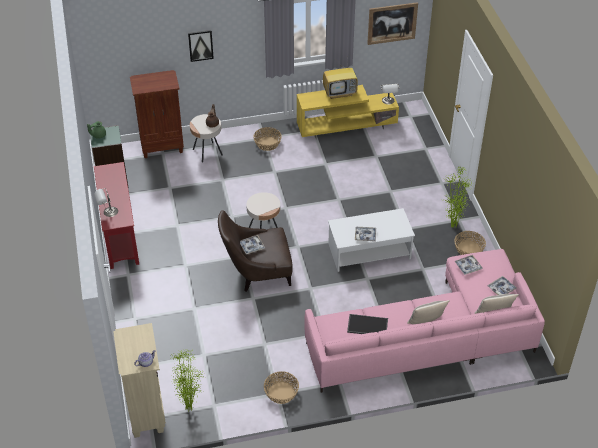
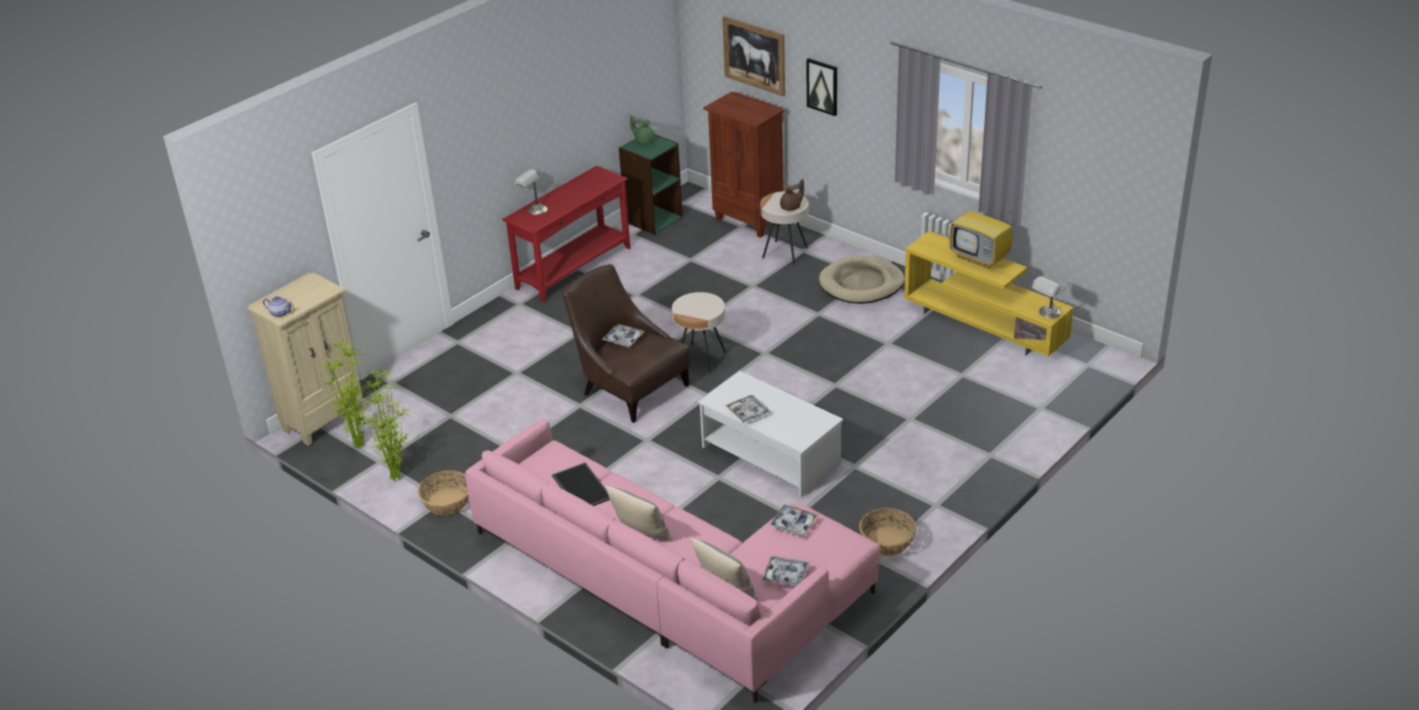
camera: 55 degrees right, 10 degrees down
basket [253,127,282,151] -> beige dog bed [819,256,905,304]
picture [367,2,418,45] -> picture moved to [722,16,785,97]
potted plant [442,166,472,228] -> potted plant moved to [362,368,410,481]

